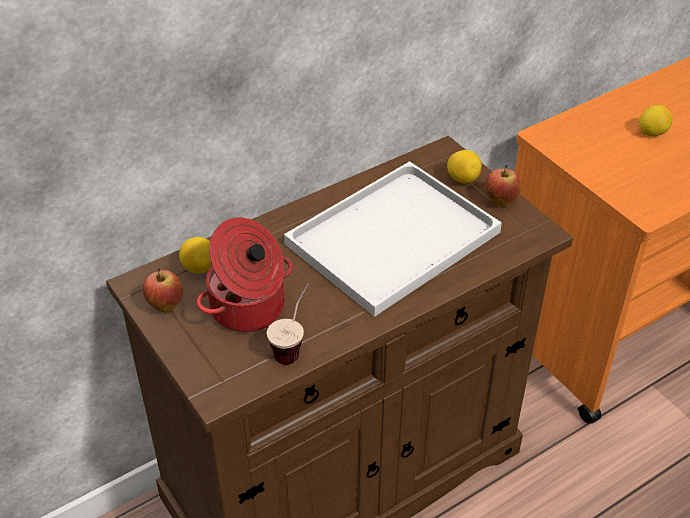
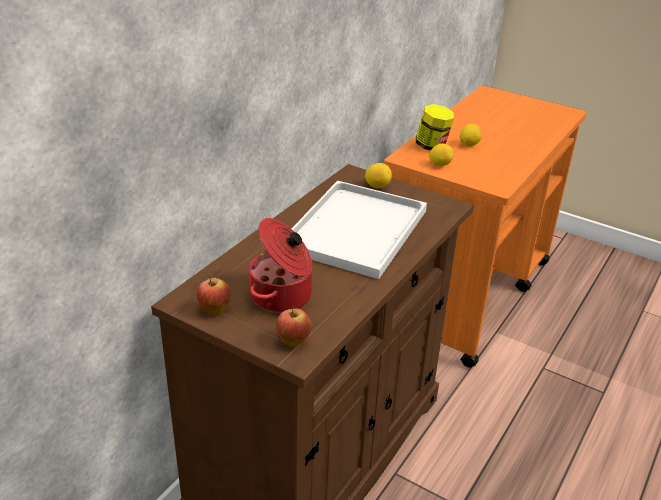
camera: 25 degrees left, 10 degrees down
lemon [179,237,212,274] -> lemon moved to [429,144,453,166]
cup [267,283,309,365] -> none
apple [485,165,521,207] -> apple moved to [276,305,312,347]
none -> jar [416,104,454,151]

